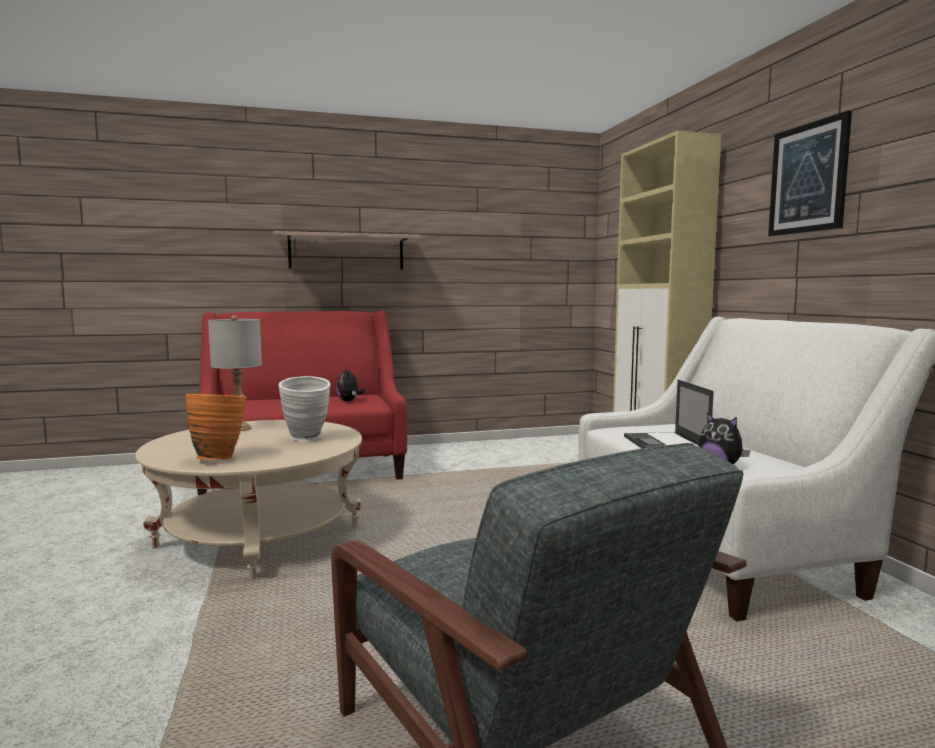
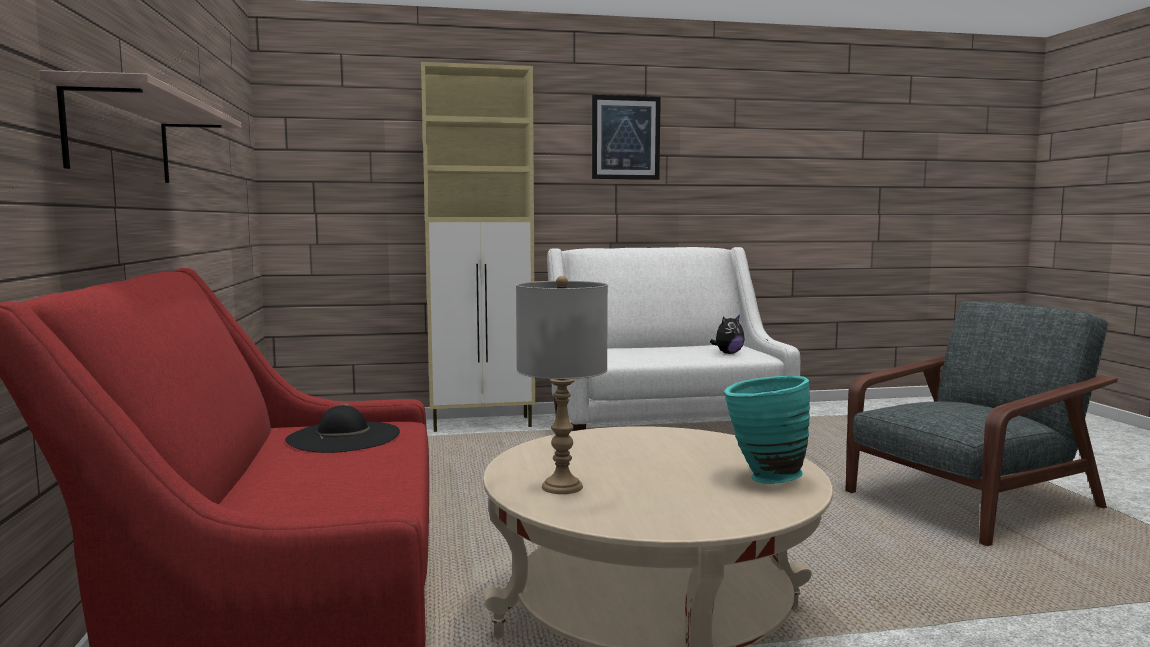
camera: 85 degrees left, 0 degrees up
orange vase [186,394,246,460] -> turquoise vase [724,376,810,484]
white vase [279,376,331,442] -> none
plush toy [336,367,365,401] -> black hat [285,405,400,453]
laptop [624,380,714,448] -> none

